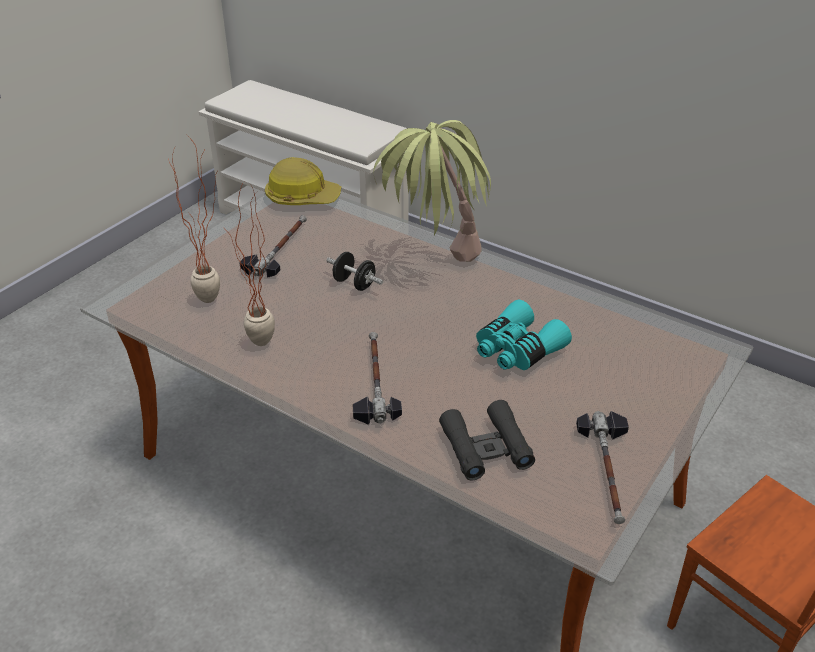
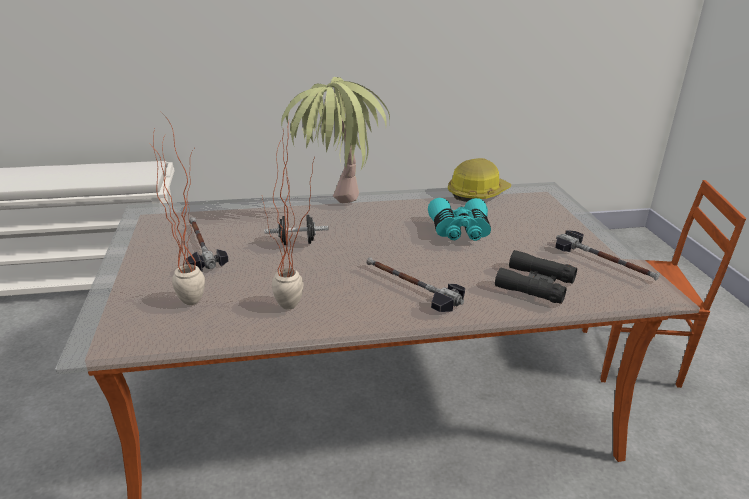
camera: 45 degrees left, 10 degrees down
hard hat [265,157,341,205] -> hard hat moved to [448,158,511,202]

